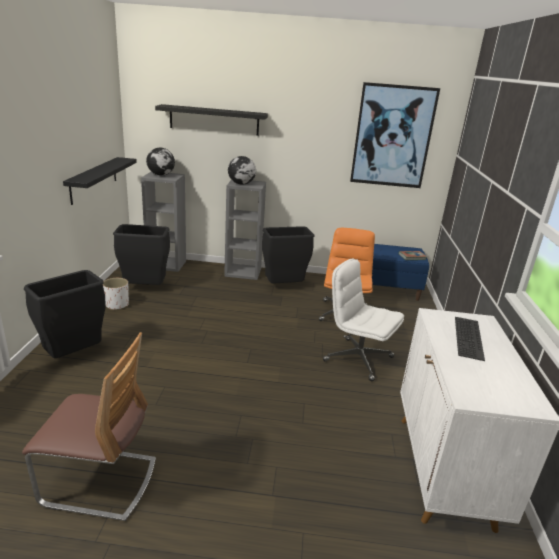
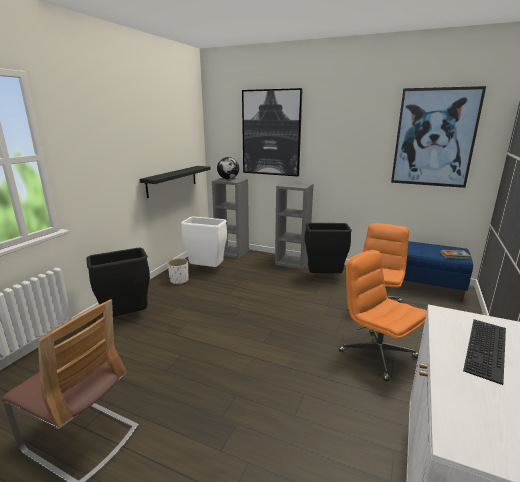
camera: 20 degrees right, 5 degrees down
black trash can [113,224,170,285] -> white trash can [181,217,227,267]
black shelf [155,104,268,136] -> picture [242,88,303,177]
globe [228,156,256,185] -> none
white office chair [323,259,404,381] -> orange office chair [339,250,427,381]

